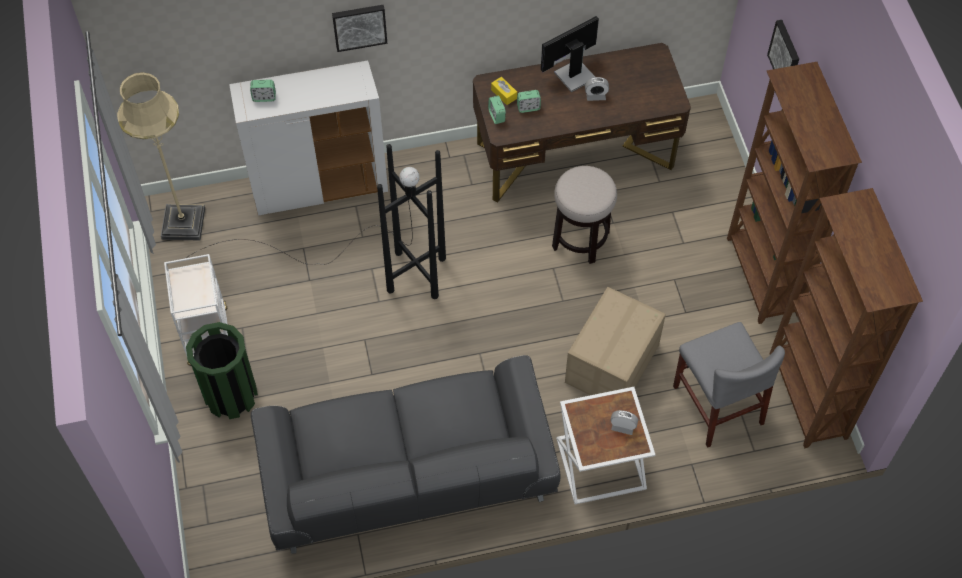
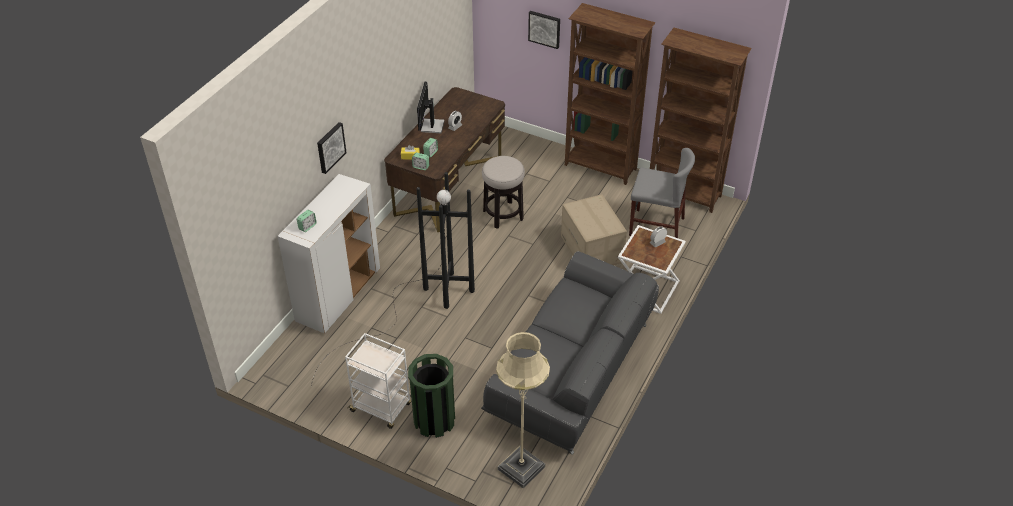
camera: 50 degrees left, 15 degrees down
beige floor lamp [117,72,205,241] -> beige floor lamp moved to [496,332,550,489]

